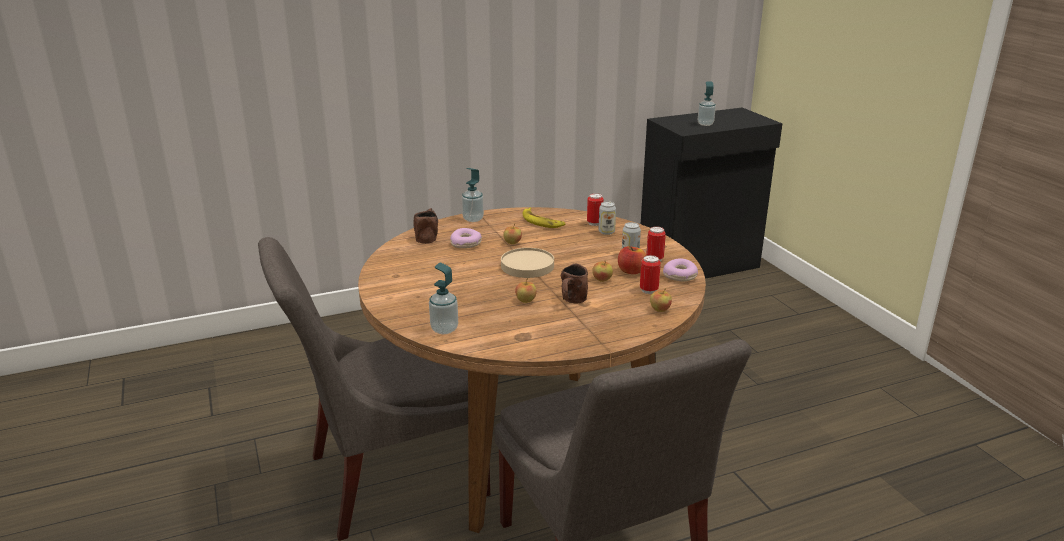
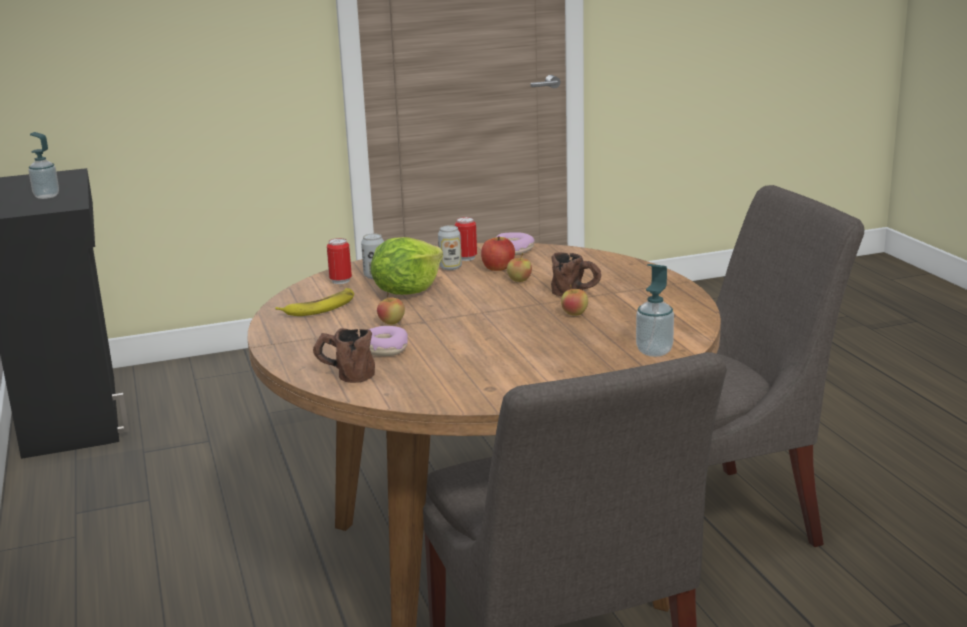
camera: 85 degrees left, 5 degrees down
soap dispenser [462,168,484,222] -> none
beige plate [501,248,554,278] -> none
can [640,255,661,294] -> none
apple [650,288,672,312] -> none
none -> lettuce [370,237,443,295]

